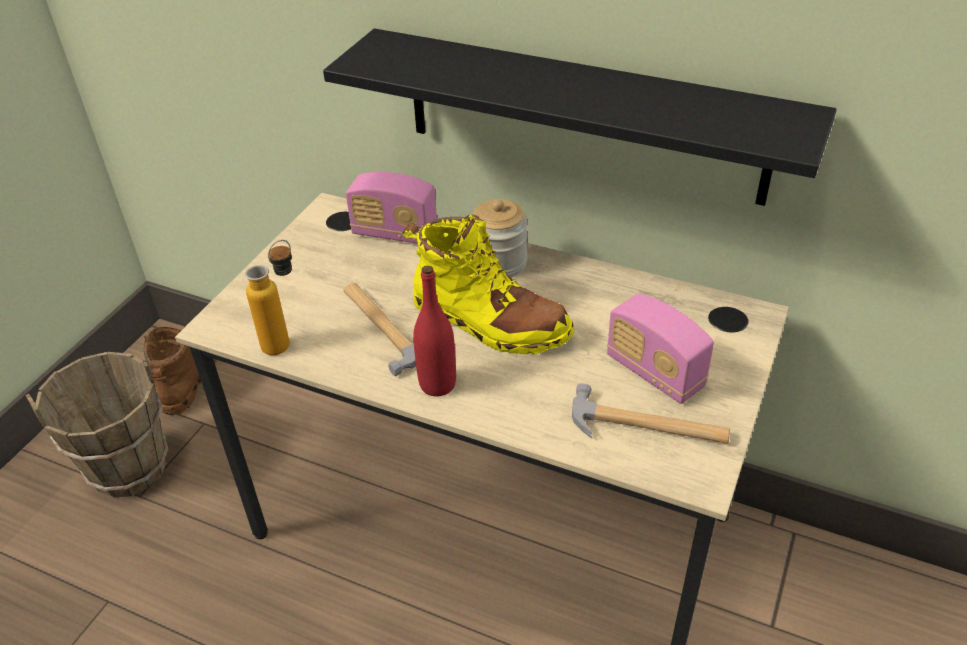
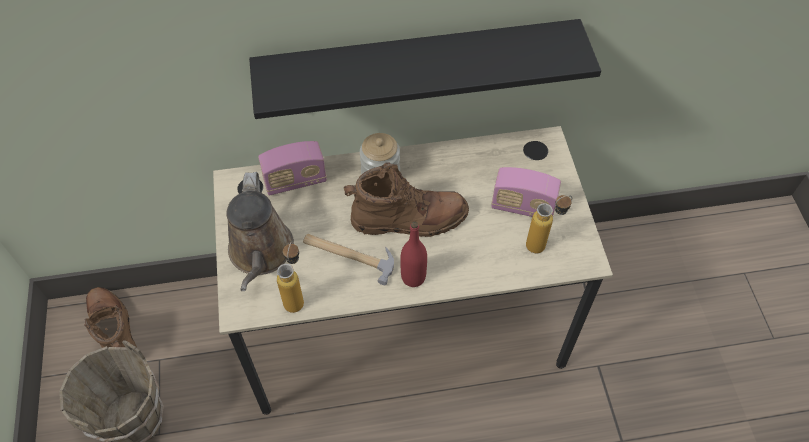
camera: 35 degrees left, 15 degrees up
yellow boot [402,215,574,354] -> brown boot [344,163,469,237]
hammer [572,383,730,444] -> bottle [526,195,572,253]
none -> brown watering can [226,172,294,291]

